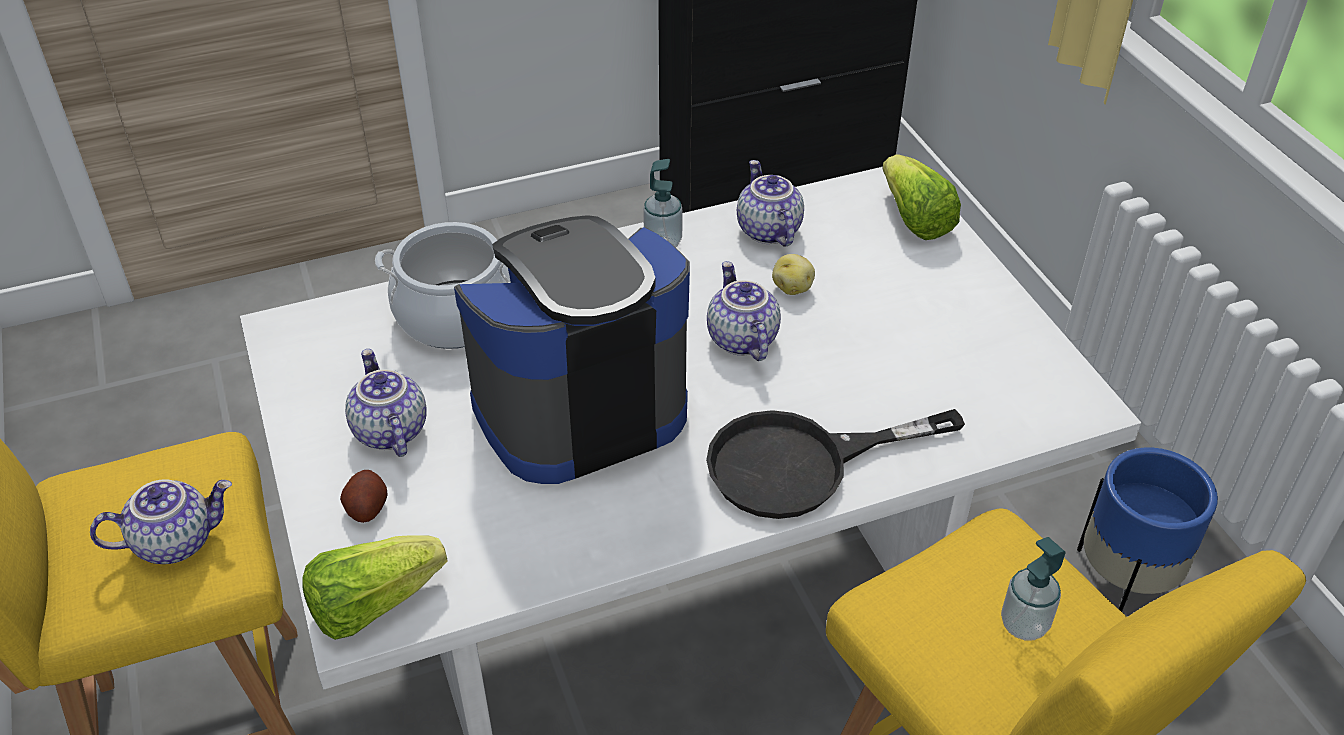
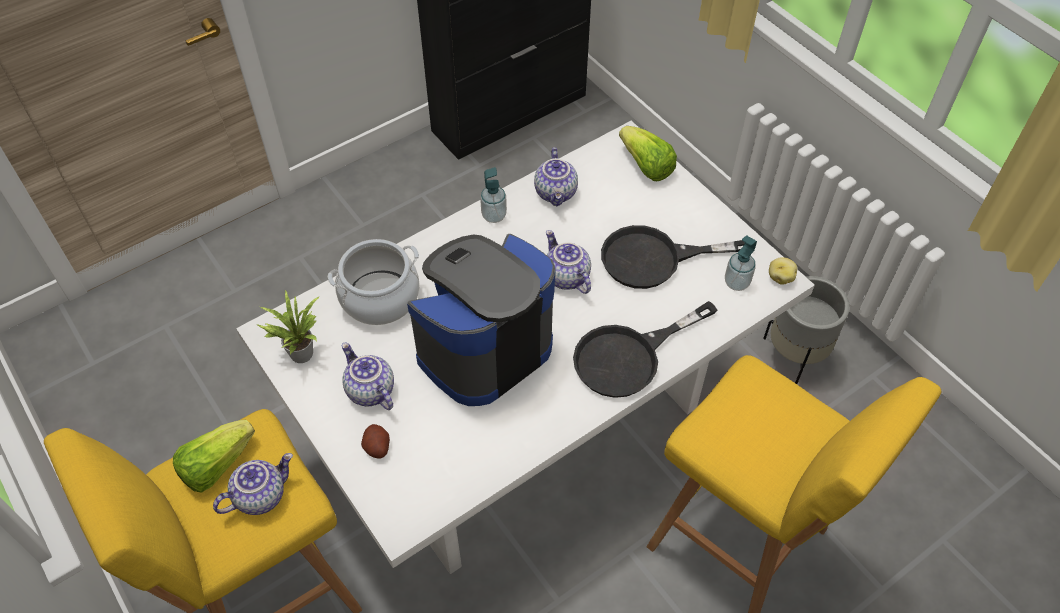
camera: 15 degrees left, 10 degrees up
lettuce [302,535,448,640] -> lettuce moved to [173,420,255,493]
teapot [737,160,804,246] -> teapot turned 150 degrees counterclockwise [534,147,578,206]
potato [772,254,815,295] -> potato moved to [769,257,797,285]
soap dispenser [1001,537,1066,640] -> soap dispenser moved to [725,236,757,291]
blue planter [1077,447,1218,612] -> grey planter [763,276,850,384]
none -> potted plant [258,289,320,363]
none -> black frying pan [601,225,745,289]

